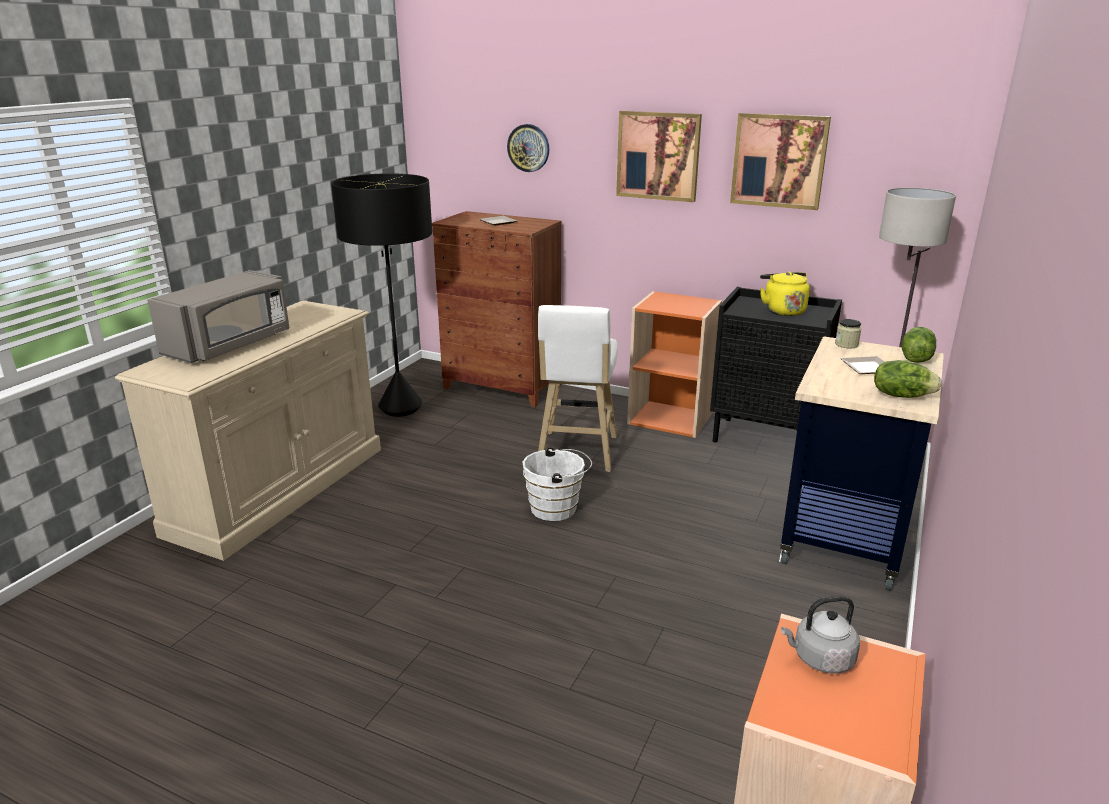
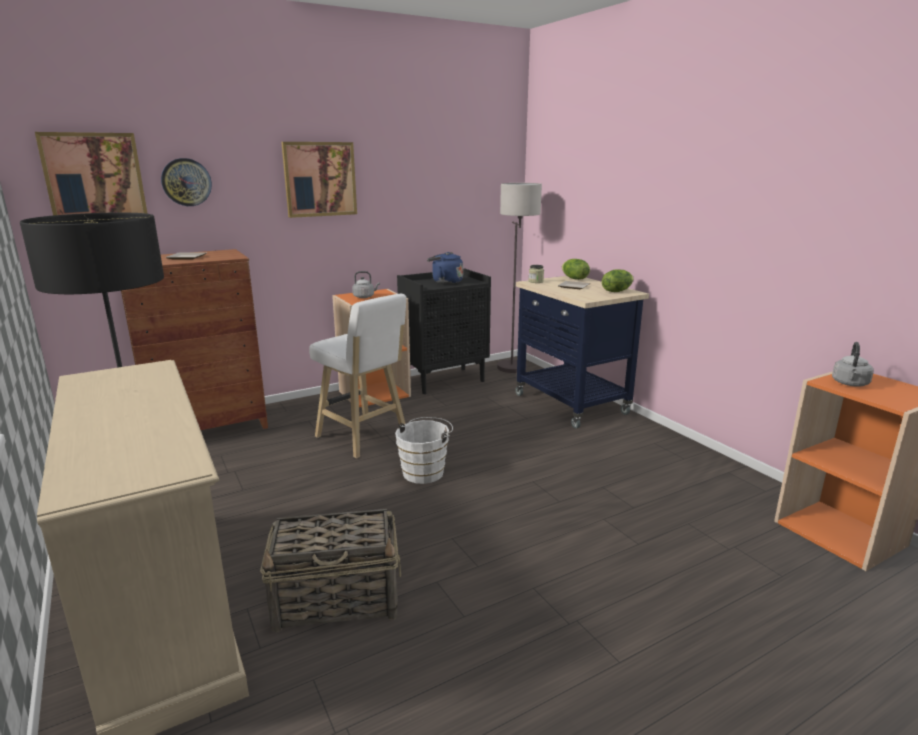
camera: 55 degrees left, 5 degrees down
grey microwave [147,270,289,363] -> none
picture [730,113,831,210] -> picture moved to [35,132,147,215]
yellow kettle [760,272,810,316] -> blue kettle [427,252,463,284]
none -> basket [260,509,401,633]
none -> grey kettle [352,271,380,298]

